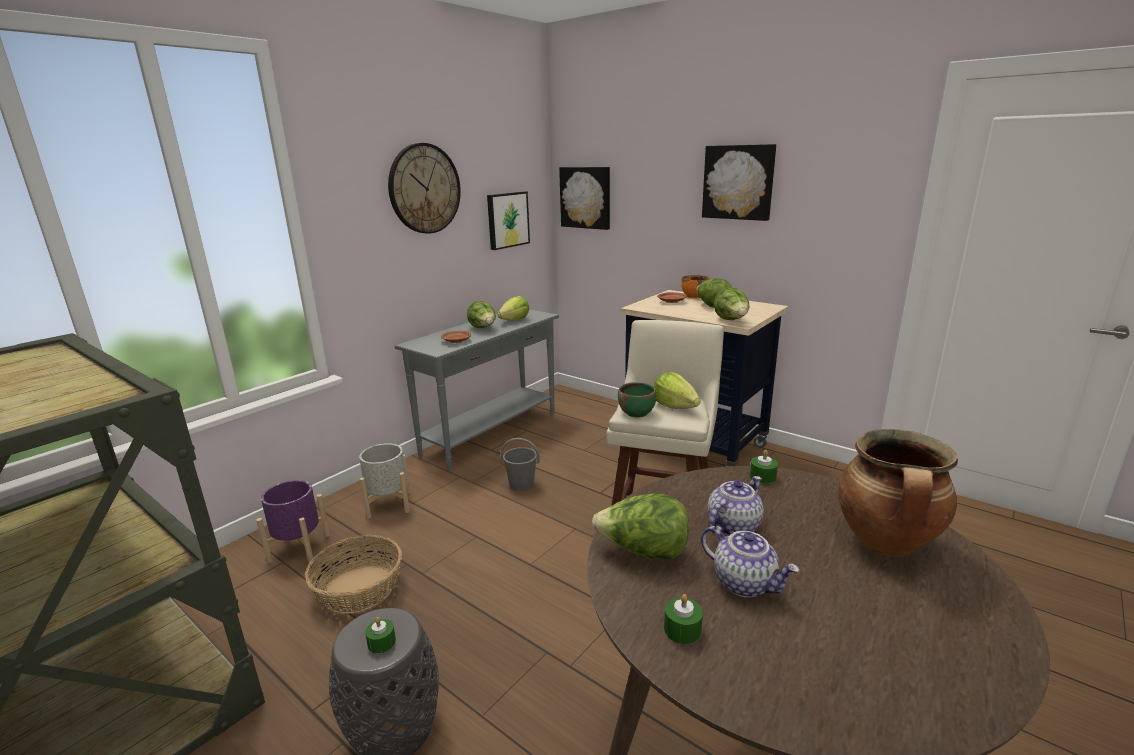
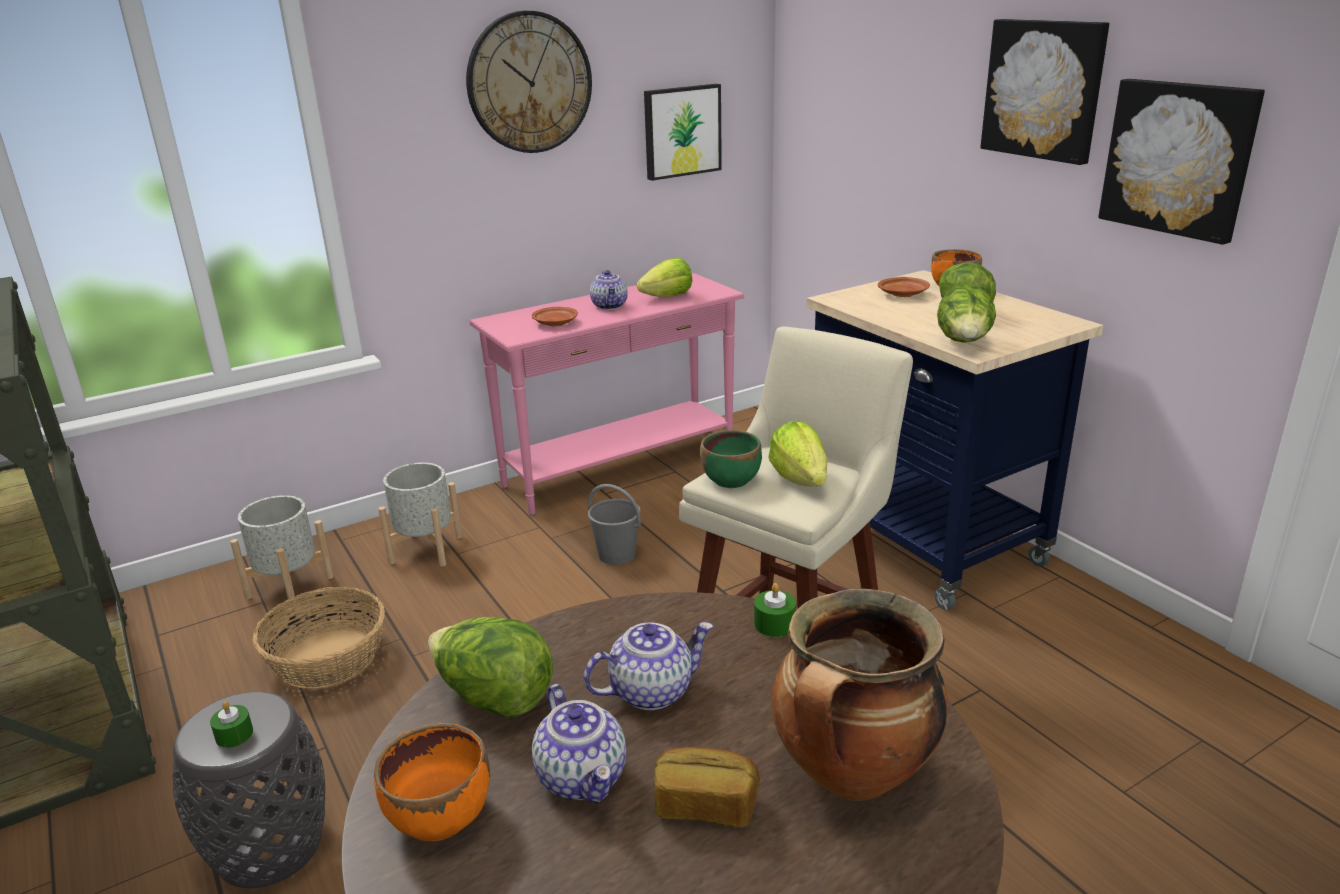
camera: 20 degrees right, 5 degrees up
purple planter [256,480,330,563] -> grey planter [230,495,334,608]
grey console table [395,309,559,471] -> pink console table [470,273,744,516]
lettuce [467,301,496,328] -> teapot [590,270,628,310]
picture [559,167,610,230] -> picture moved to [1098,79,1265,245]
green candle [664,594,703,644] -> orange bowl [374,723,490,841]
none -> bread [654,747,760,828]

